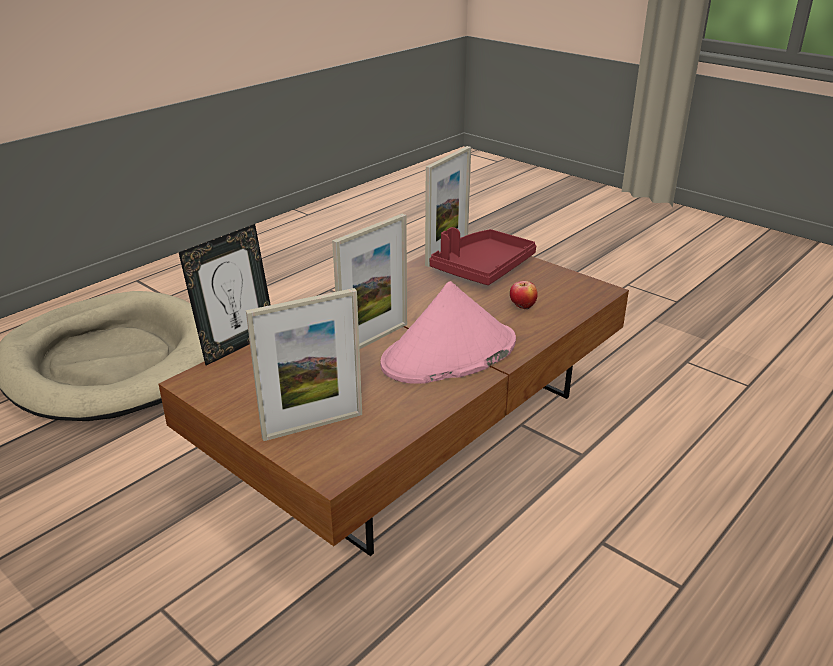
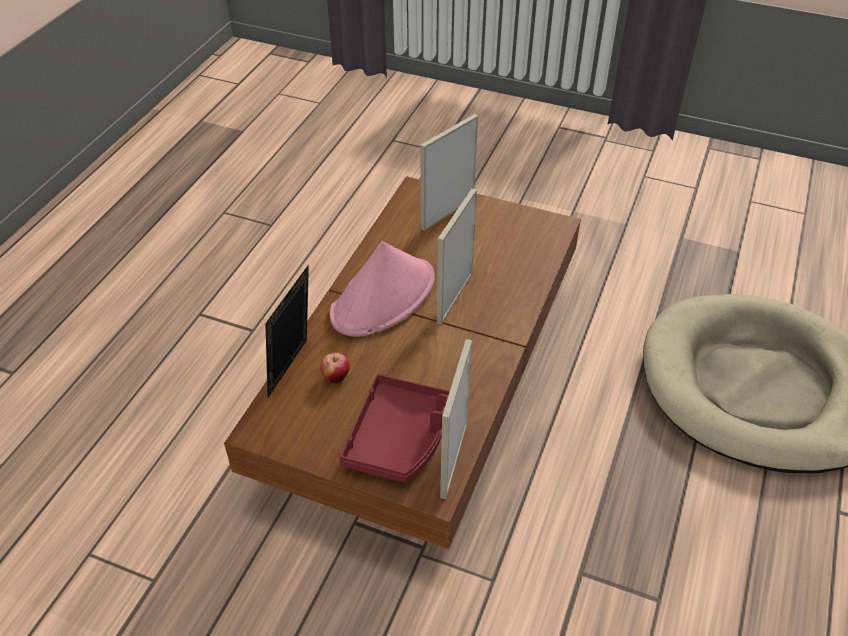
camera: 160 degrees right, 15 degrees up
picture frame [179,224,271,365] -> picture frame moved to [265,264,309,397]

